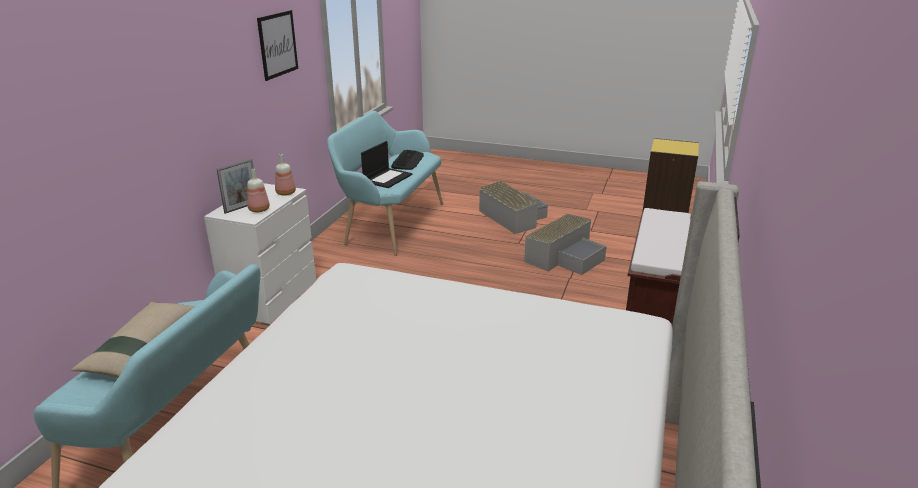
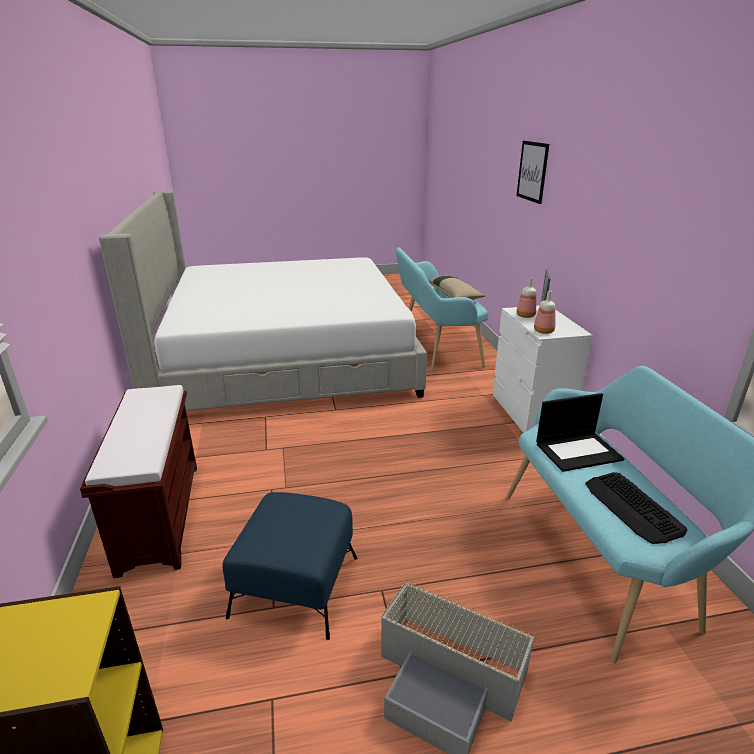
camera: 150 degrees right, 0 degrees up
picture [257,10,298,81] -> picture moved to [517,141,549,204]
laptop [361,141,413,188] -> laptop turned 105 degrees counterclockwise [536,393,625,472]
grey storage box [524,214,607,275] -> blue ottoman [222,492,357,640]

